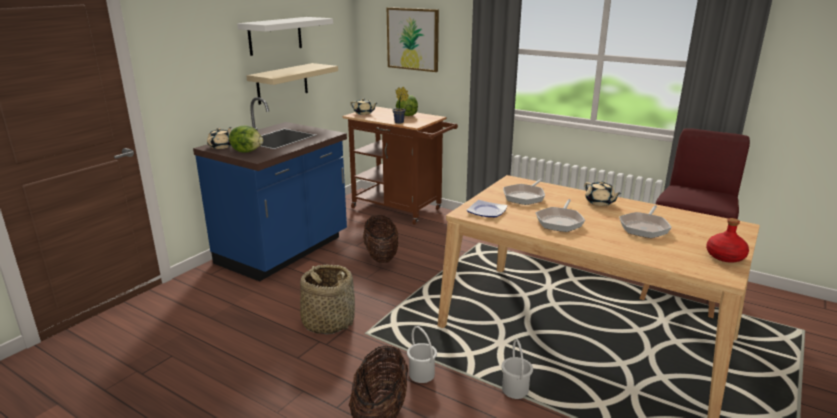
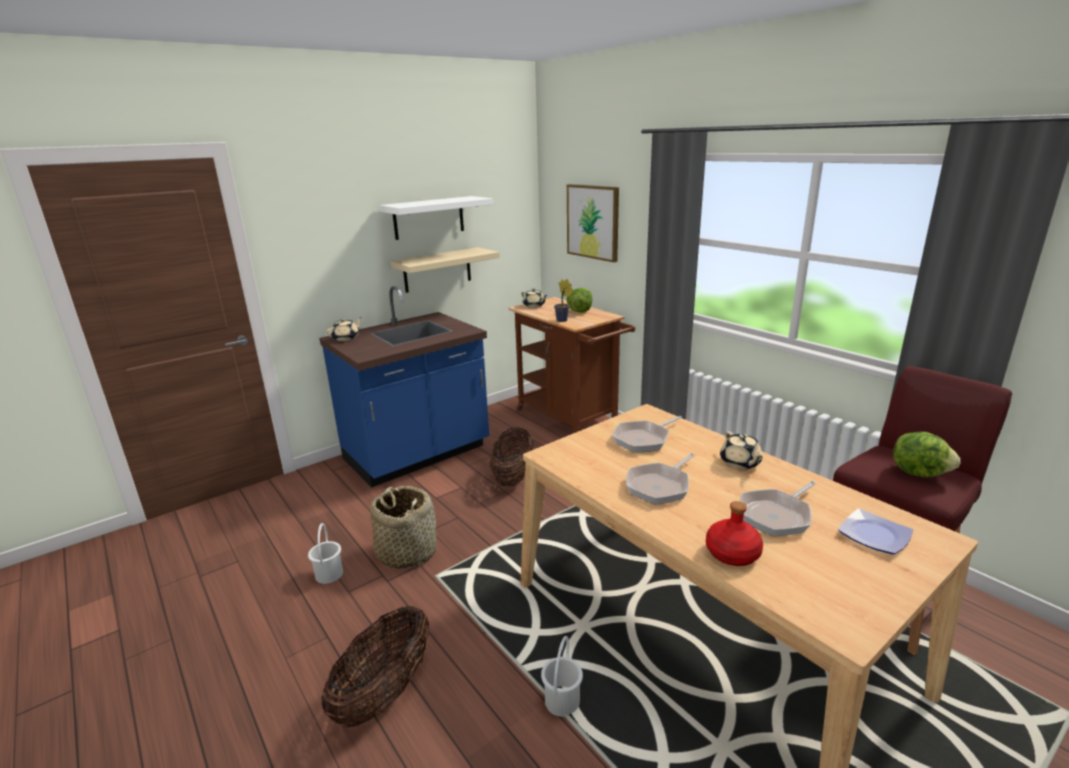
camera: 20 degrees right, 0 degrees up
lettuce [229,125,263,153] -> lettuce moved to [893,432,961,477]
white bucket [407,326,437,383] -> white bucket moved to [308,523,343,584]
plate [466,200,507,217] -> plate moved to [838,508,913,554]
red bottle [706,218,749,263] -> red bottle moved to [706,501,763,566]

